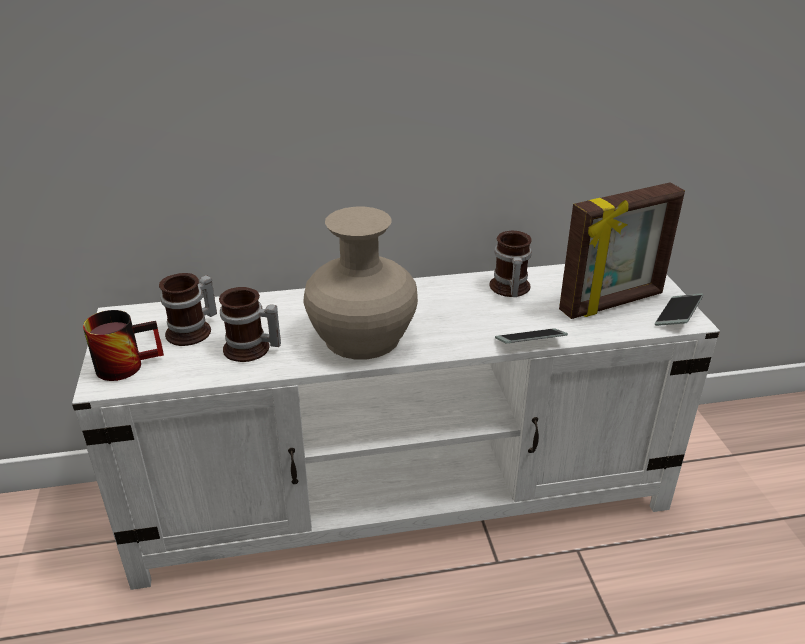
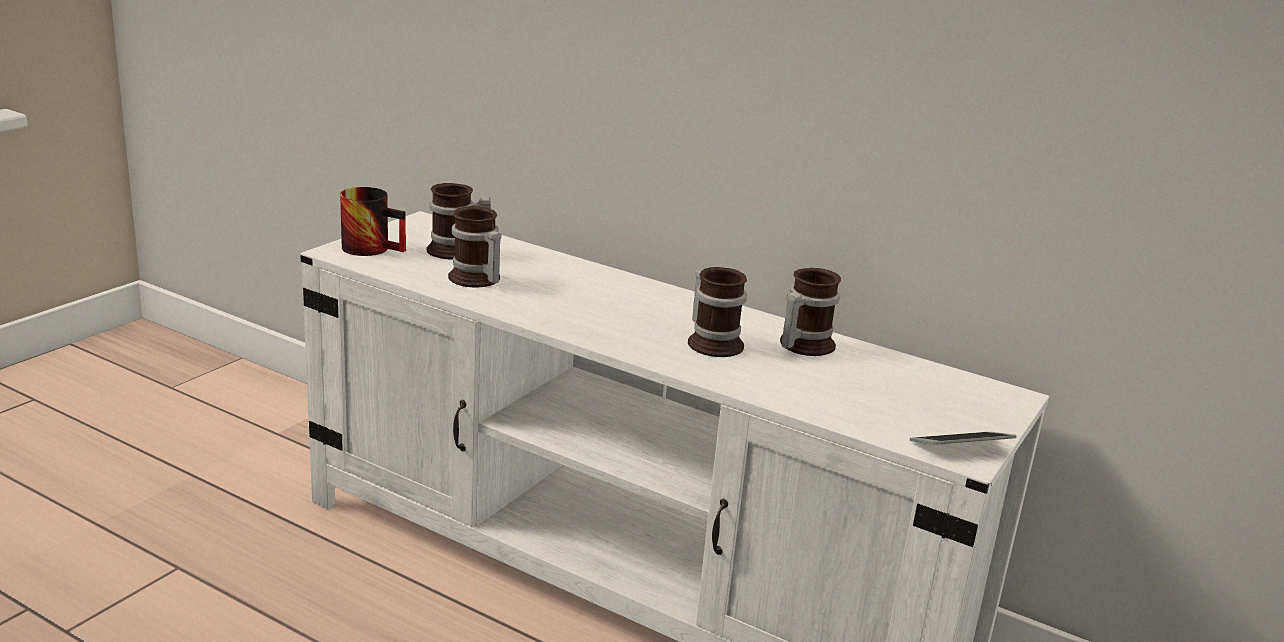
camera: 40 degrees right, 10 degrees down
beige vase [304,207,418,359] -> none
phone [495,328,568,343] -> none
picture frame [559,183,685,319] -> none
none -> mug [688,267,747,357]

